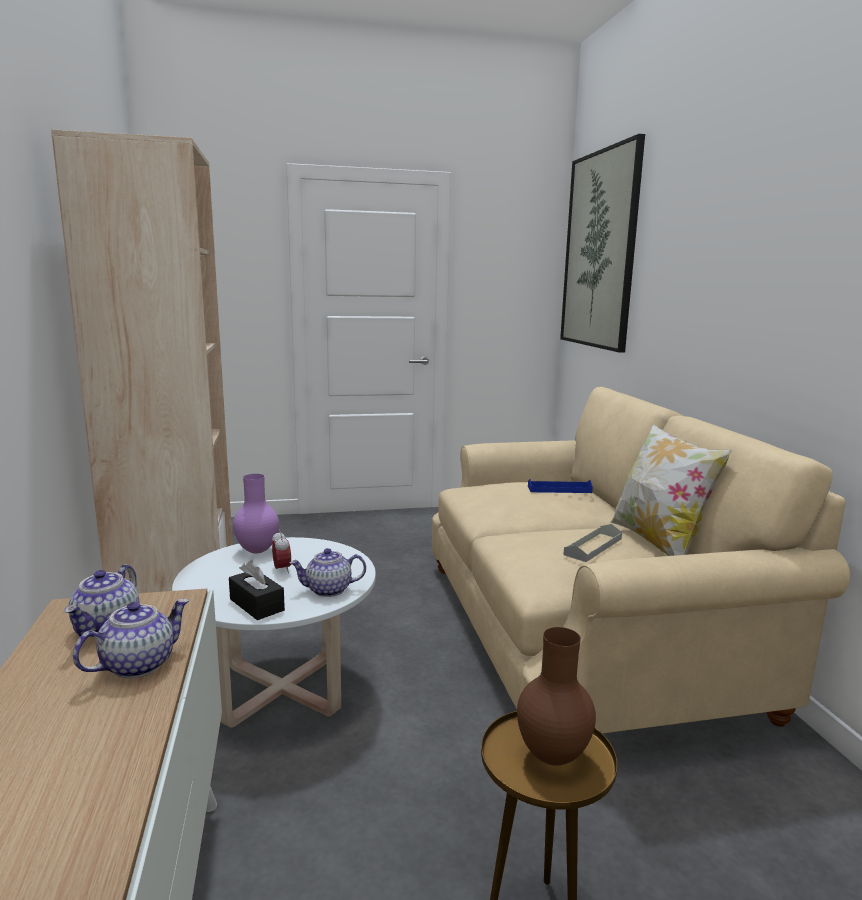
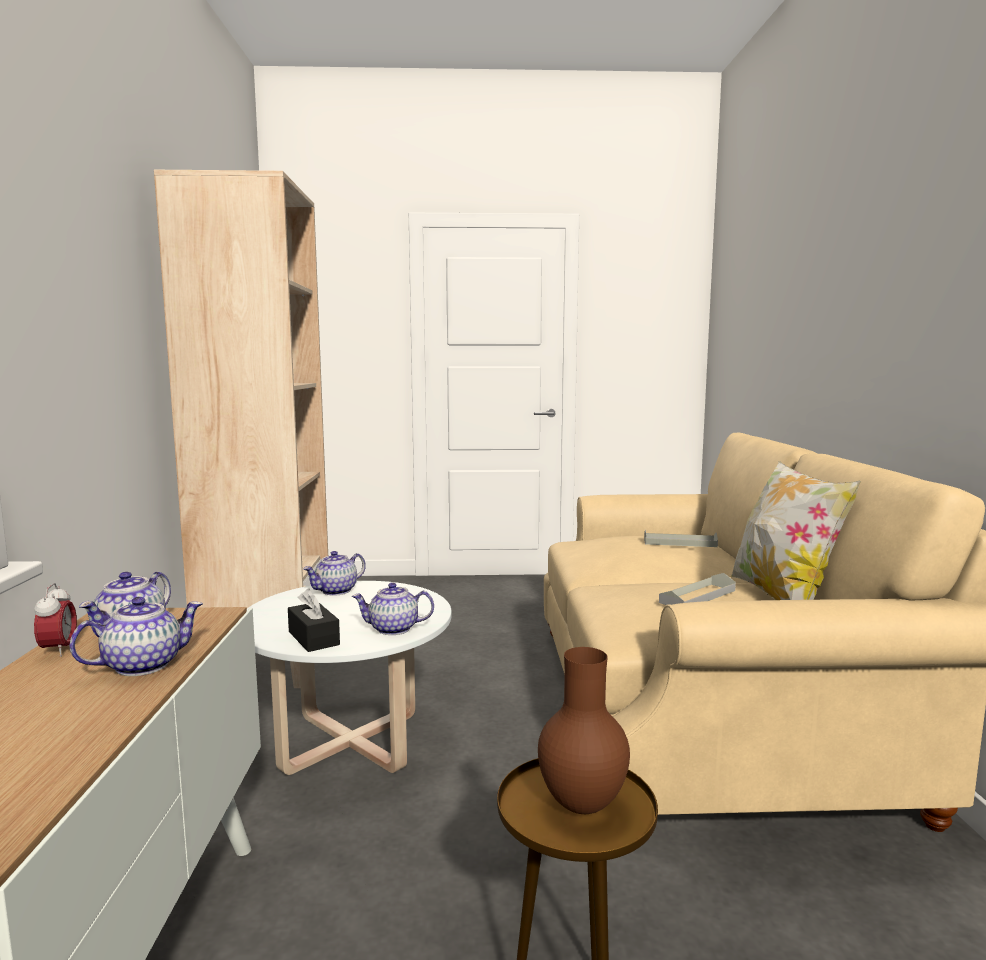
camera: 10 degrees right, 5 degrees down
purple vase [233,474,279,554] -> teapot [303,551,366,596]
alarm clock [272,530,291,573] -> alarm clock moved to [34,583,77,657]
blue tray [528,479,593,493] -> grey tray [644,530,718,547]
picture [560,134,645,353] -> none

